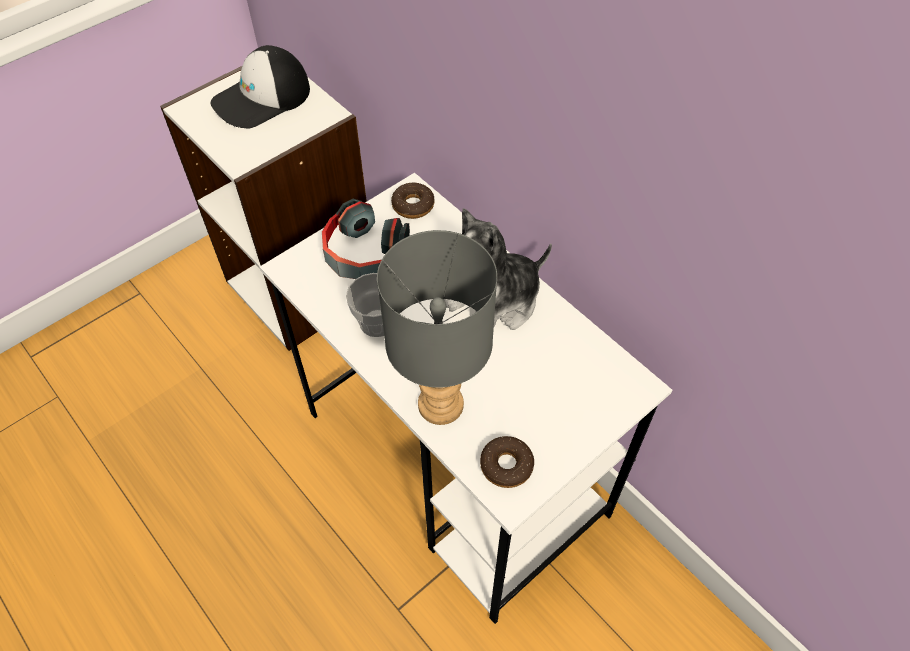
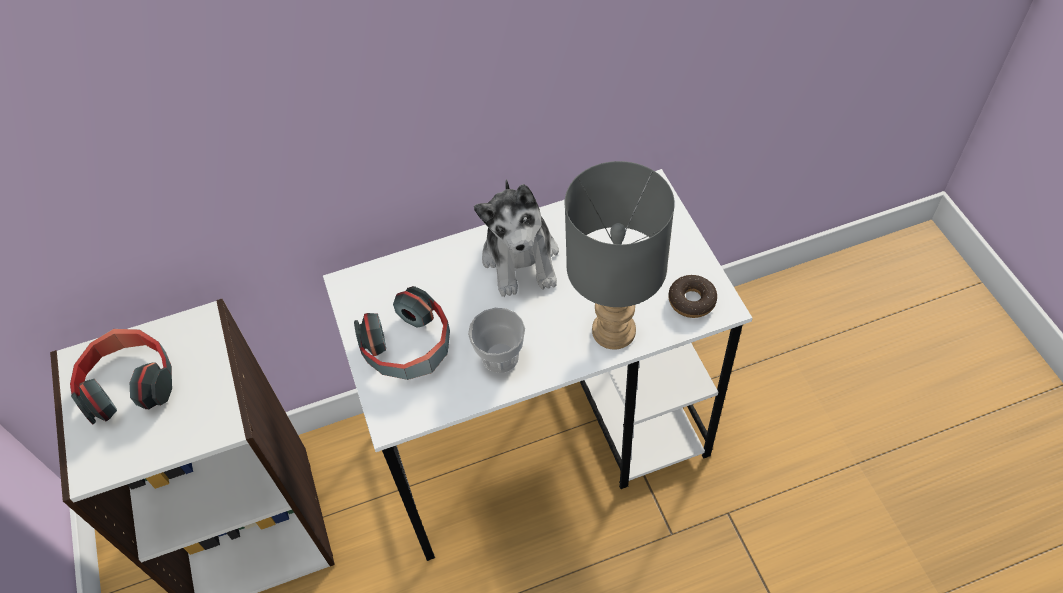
camera: 65 degrees left, 0 degrees up
cap [210,45,310,129] -> headphones [70,329,172,424]
donut [391,183,434,219] -> none

